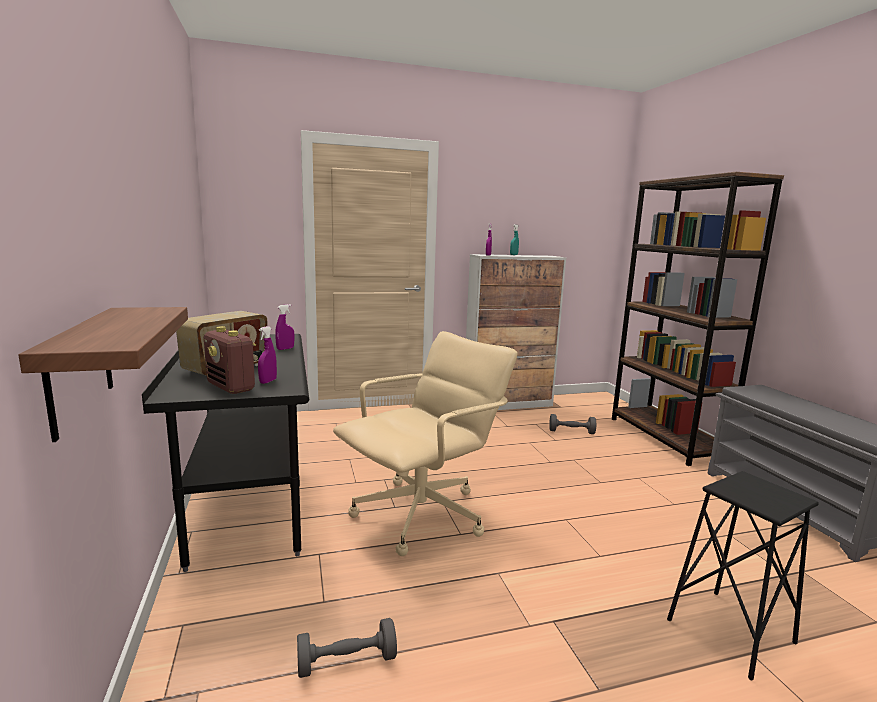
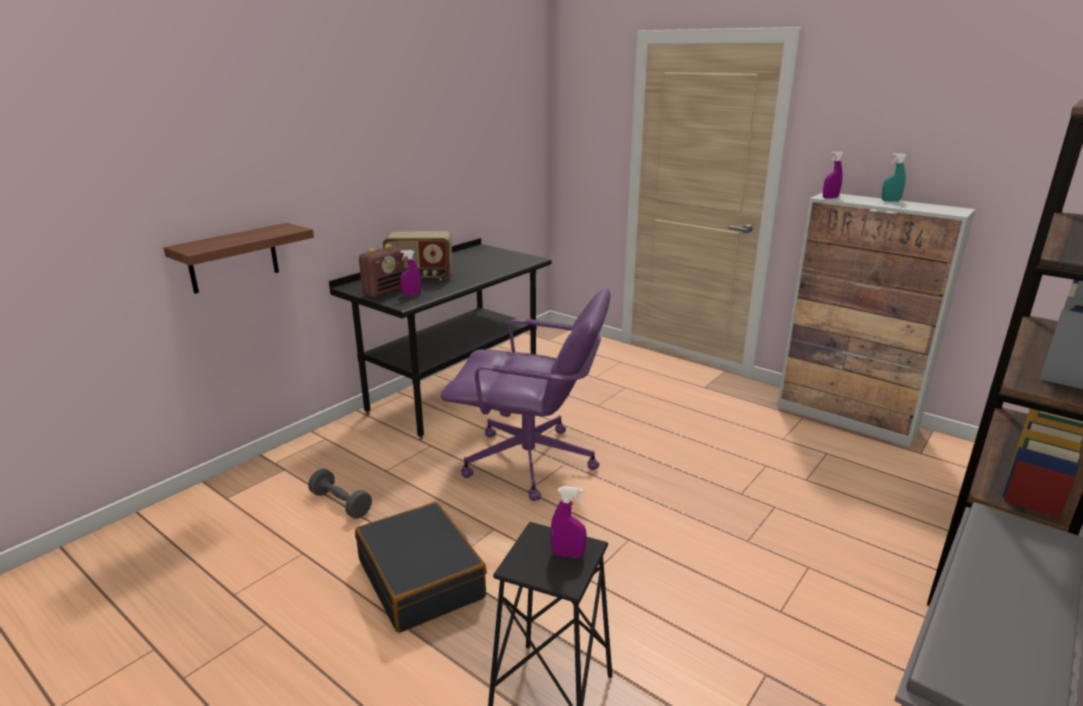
camera: 55 degrees right, 10 degrees up
radio [204,326,256,394] -> radio turned 150 degrees counterclockwise [359,244,405,297]
purple spray bottle [275,304,295,350] -> purple spray bottle moved to [551,486,586,558]
beige office chair [333,331,518,556] -> purple office chair [441,288,611,501]
grey dumbbell [549,414,596,434] -> none
none -> black suitcase [355,502,487,633]

